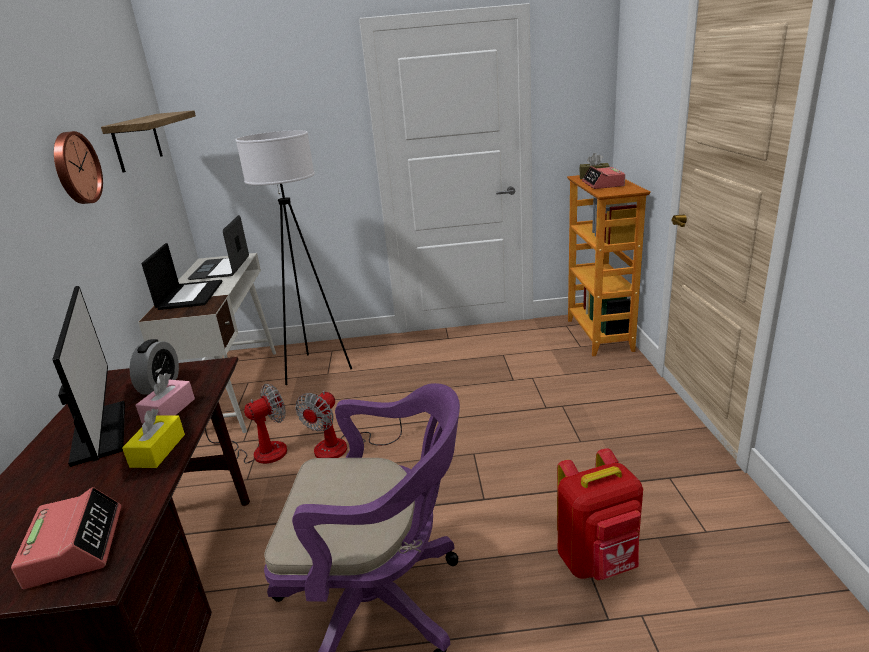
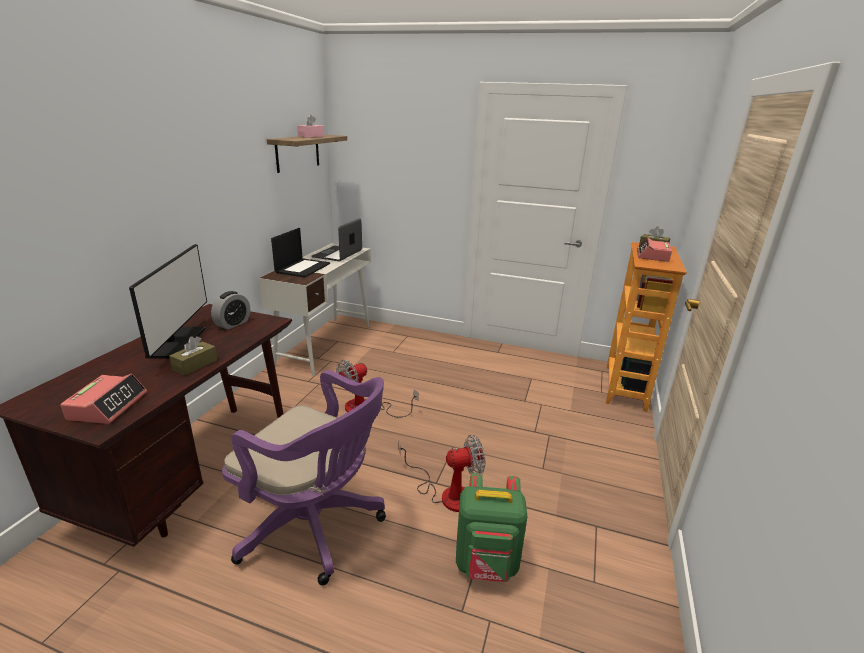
camera: 20 degrees right, 0 degrees up
wall clock [54,131,103,204] -> none
yellow tissue box [122,409,185,468] -> brown tissue box [169,336,217,375]
pink tissue box [135,373,195,424] -> pink tissue box moved to [297,115,324,137]
fan [205,384,287,464] -> fan moved to [399,435,485,512]
white floor lamp [236,130,352,385] -> none
red backpack [557,448,643,580] -> green backpack [456,473,528,582]

